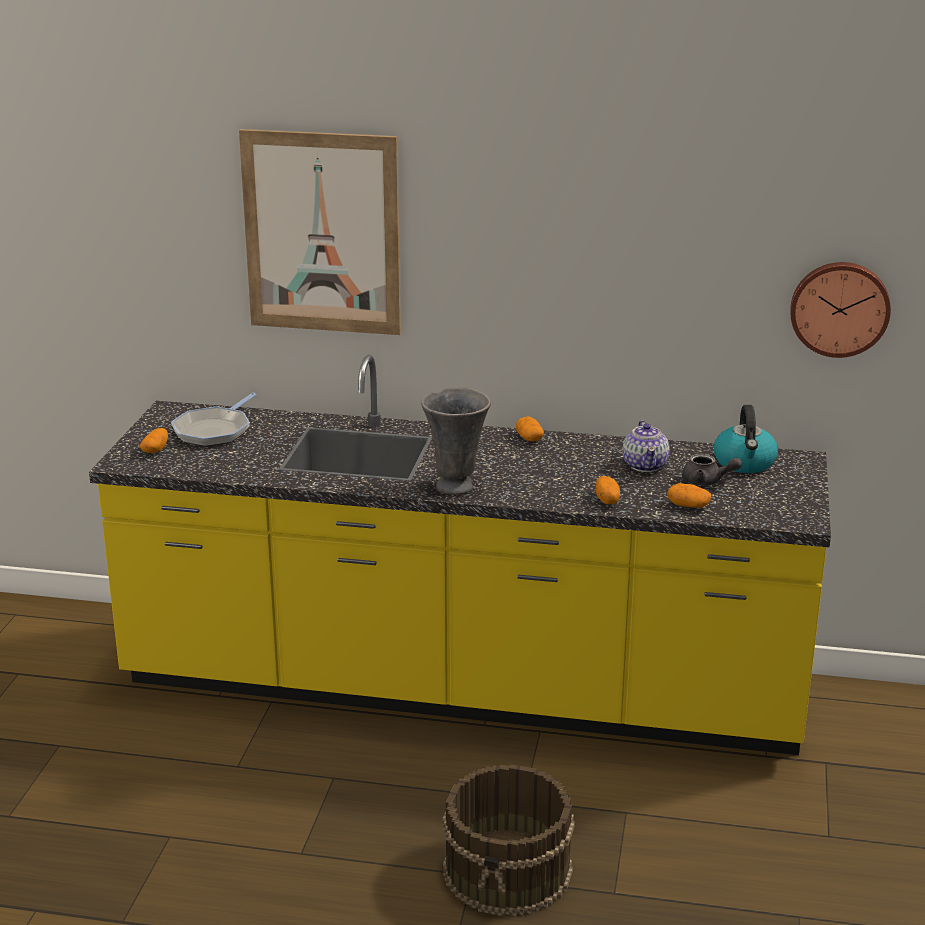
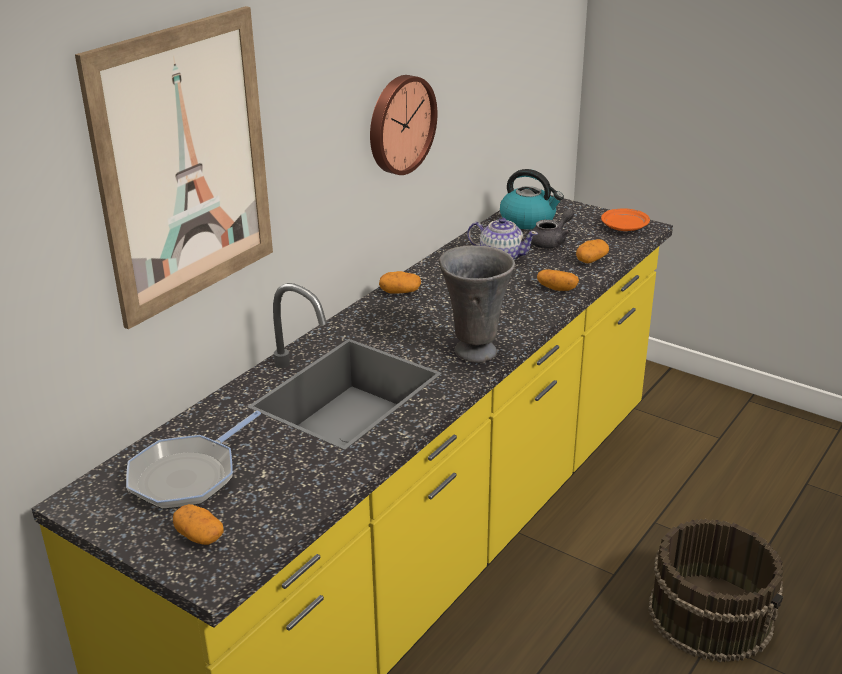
camera: 65 degrees left, 5 degrees up
frying pan [171,393,256,447] -> frying pan turned 75 degrees clockwise [126,411,261,509]
wall clock [791,262,891,358] -> wall clock moved to [370,75,437,175]
none -> orange plate [601,209,650,231]

